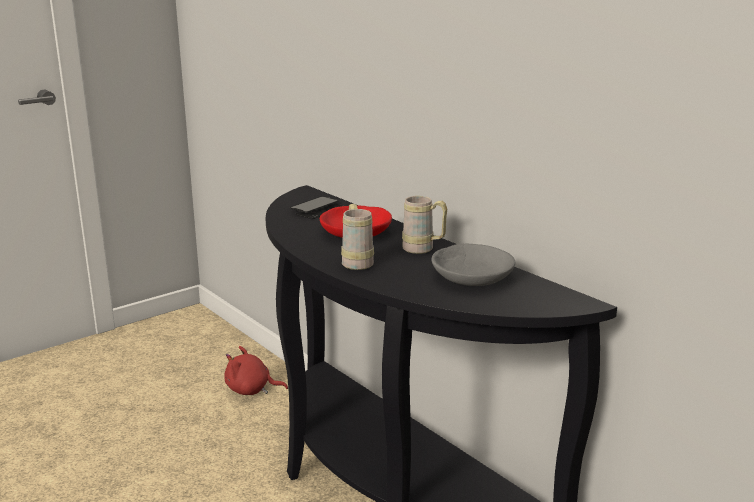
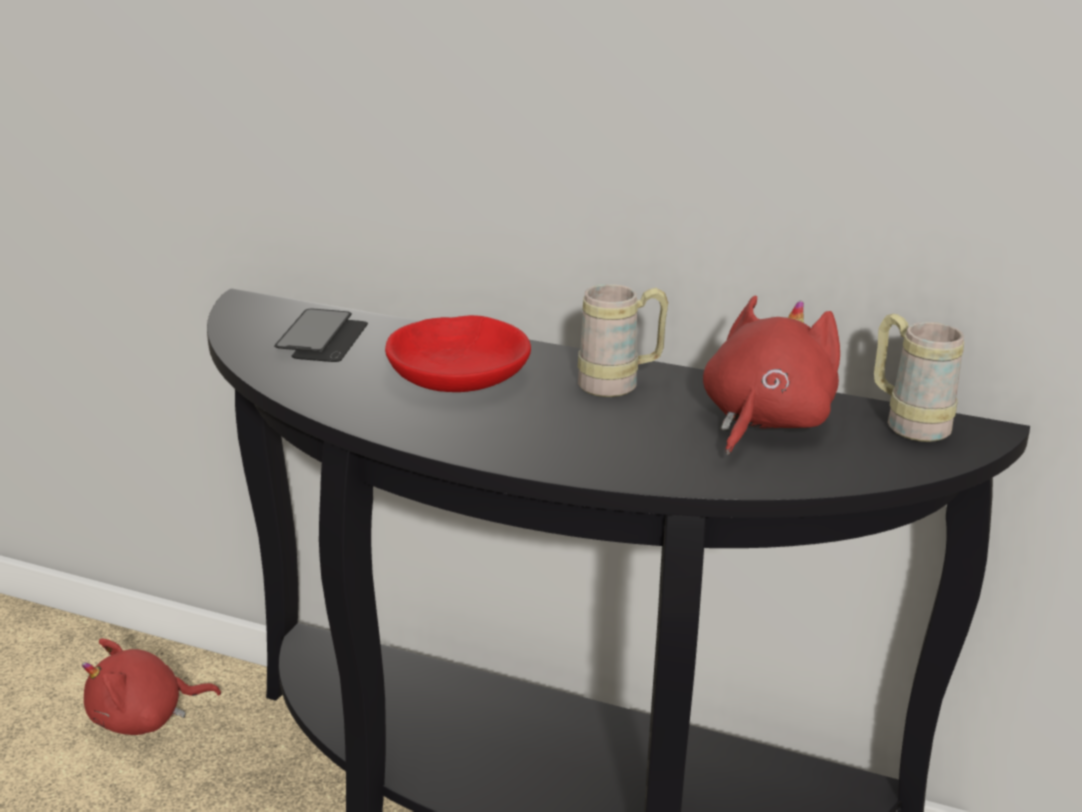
camera: 30 degrees left, 5 degrees up
beige mug [341,204,374,270] -> beige mug moved to [874,314,964,442]
grey bowl [431,243,515,286] -> red plush toy [703,296,840,455]

